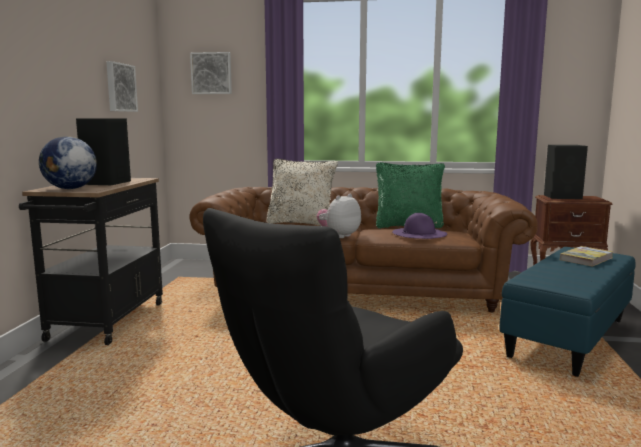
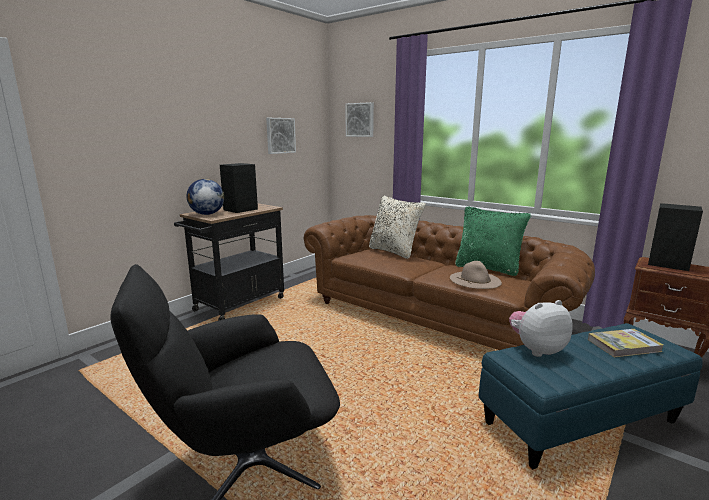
camera: 30 degrees right, 5 degrees up
plush toy [317,194,361,238] -> plush toy moved to [509,300,573,357]
purple hat [392,213,447,239] -> beige hat [450,261,502,289]

